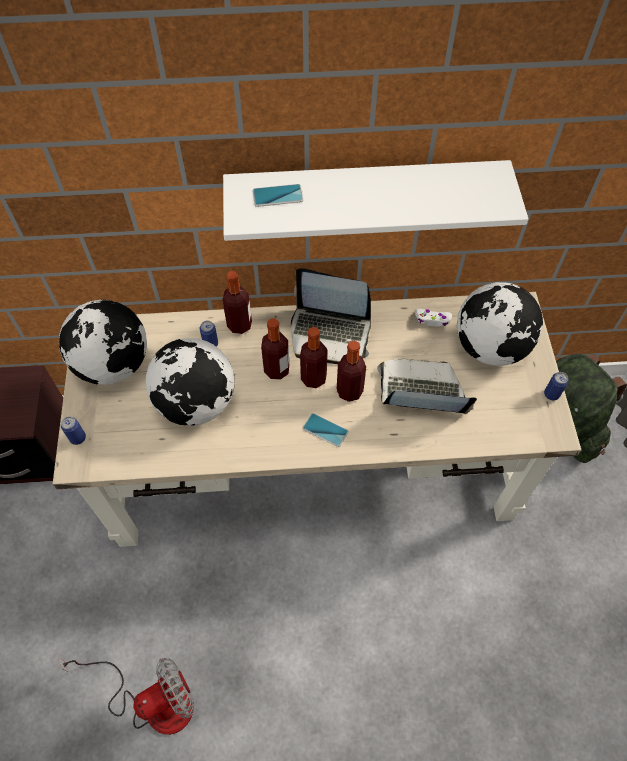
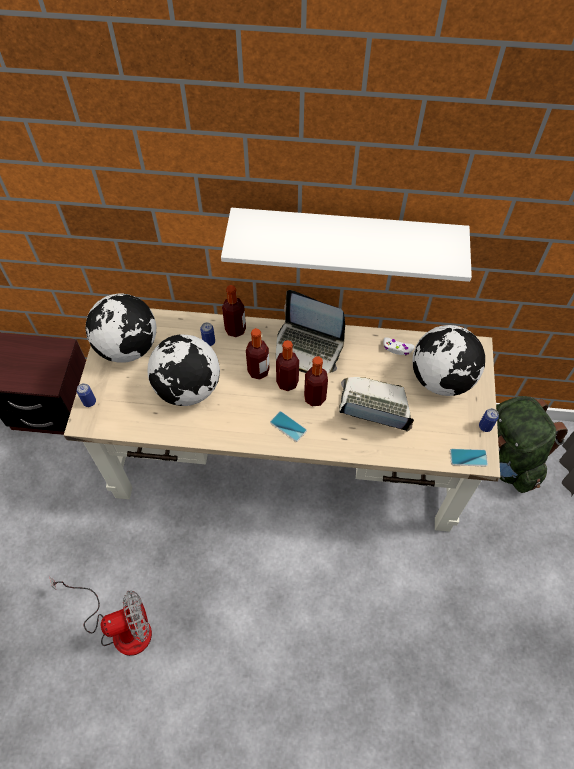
camera: 10 degrees right, 0 degrees up
phone [253,184,304,207] -> phone moved to [450,449,488,466]

